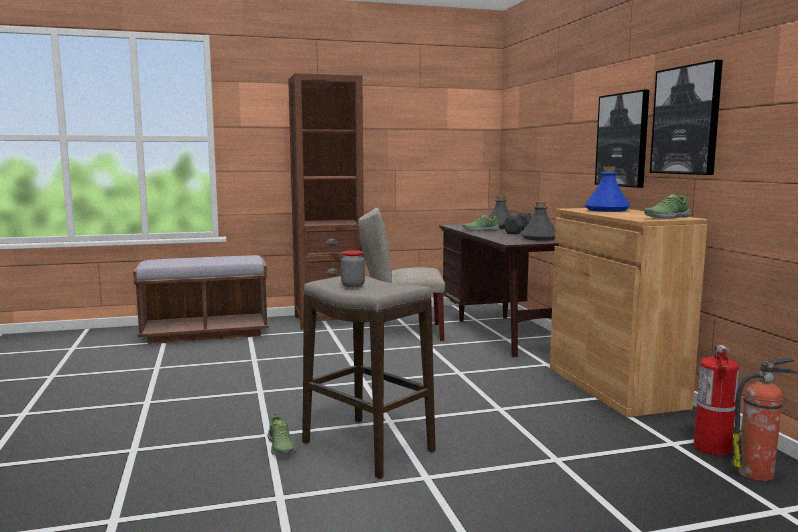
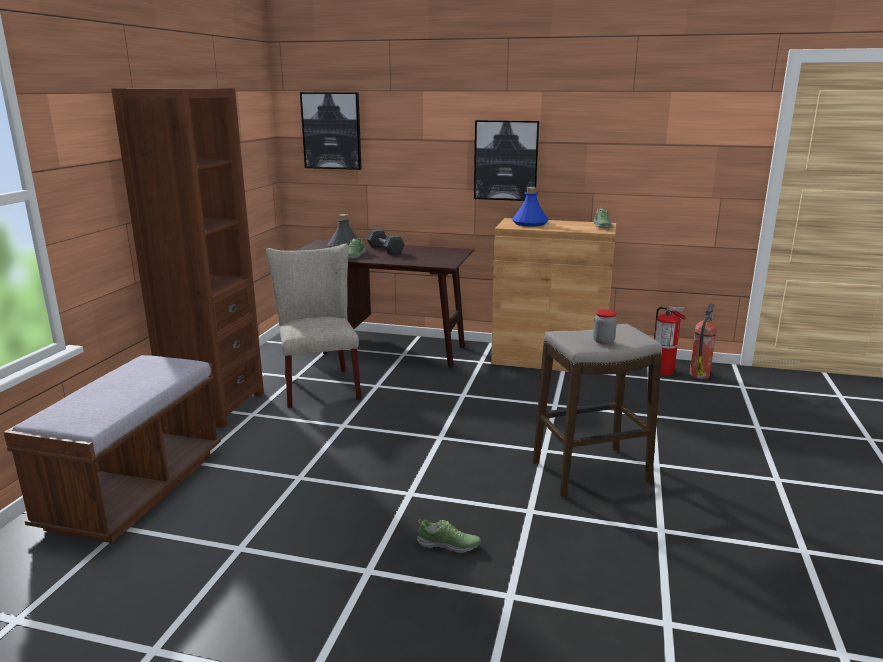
camera: 60 degrees left, 10 degrees up
shoe [267,413,296,456] -> shoe moved to [417,519,481,553]
beige chair [358,208,445,341] -> beige chair turned 135 degrees clockwise [266,244,361,408]
grey bottle [521,201,555,241] -> none
picture [650,60,723,175] -> picture moved to [300,92,362,170]

